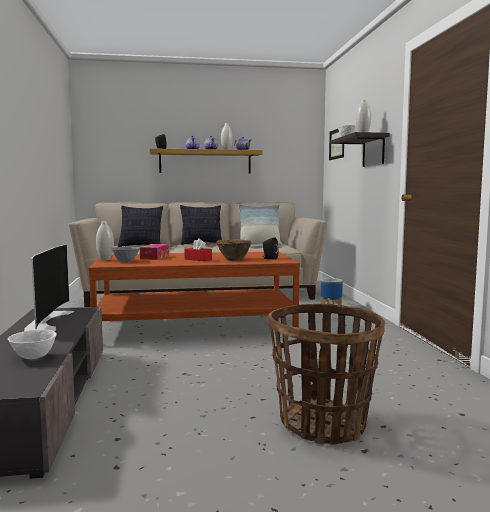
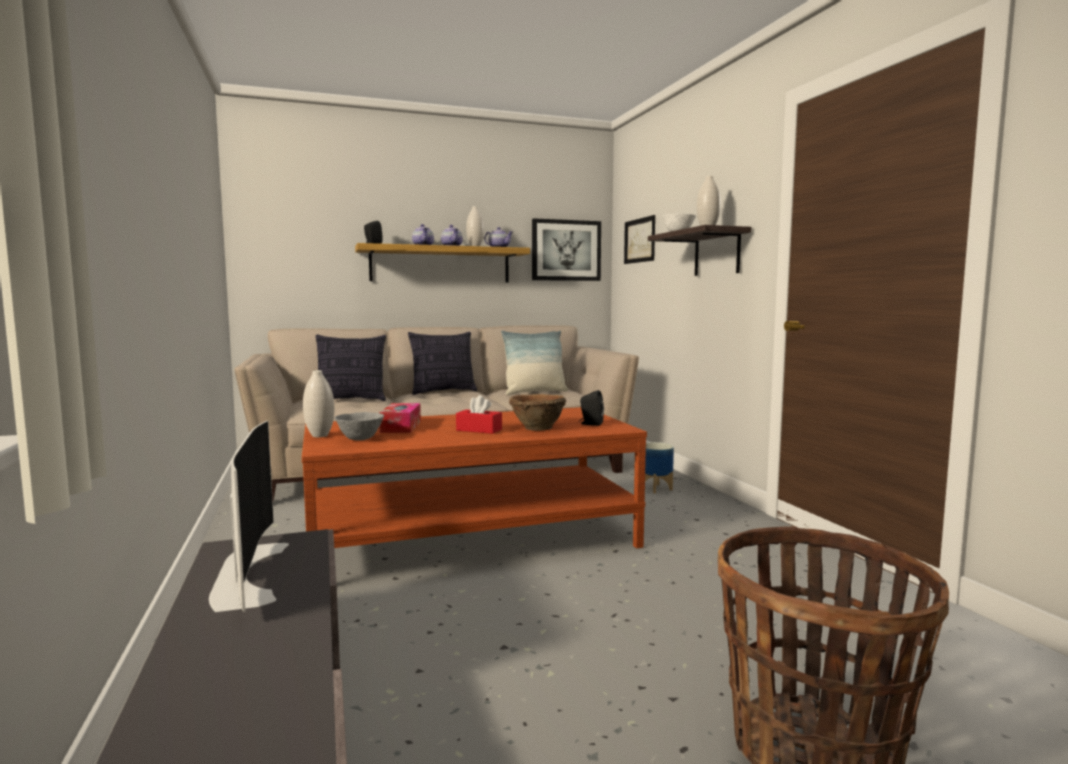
camera: 10 degrees left, 0 degrees up
white bowl [8,329,57,359] -> none
none -> picture [532,218,601,281]

